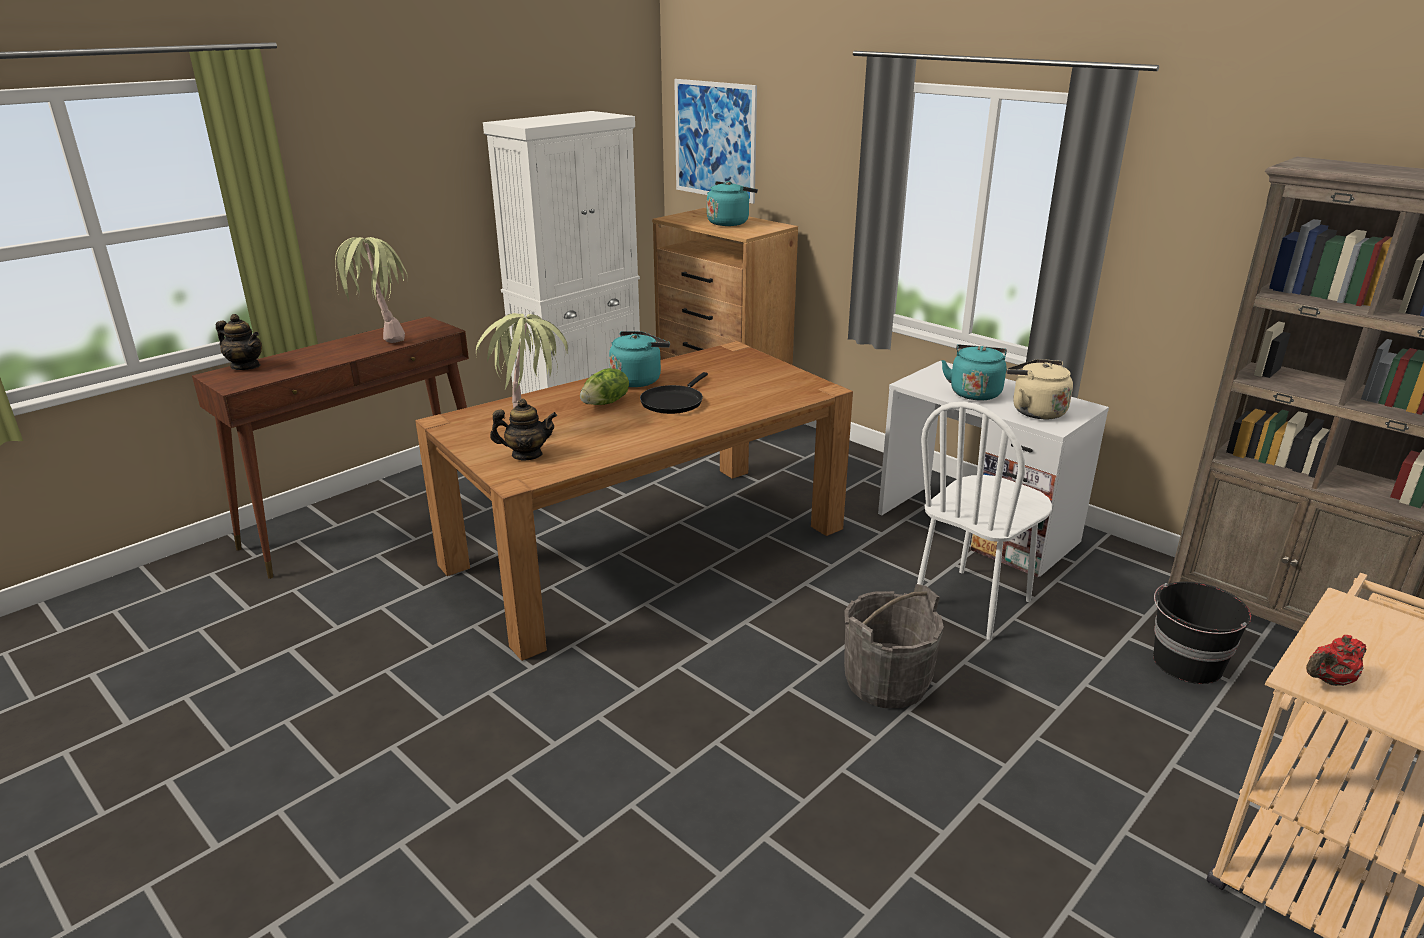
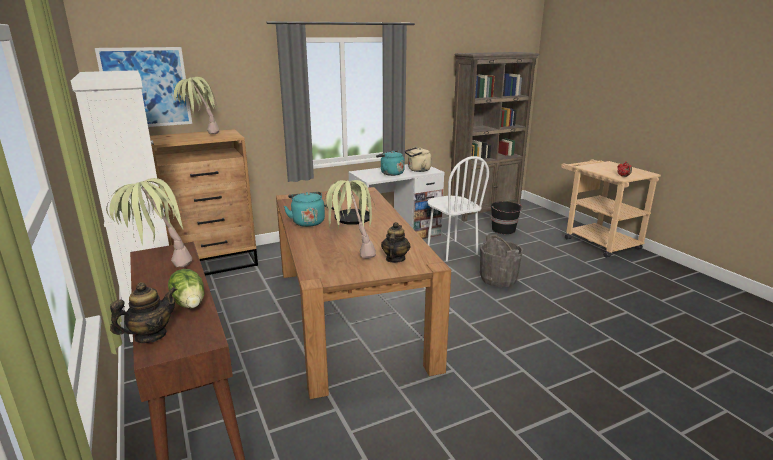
camera: 70 degrees left, 5 degrees down
lettuce [580,368,629,405] -> lettuce moved to [168,269,204,308]
turquoise kettle [707,181,758,226] -> potted plant [171,77,219,134]

